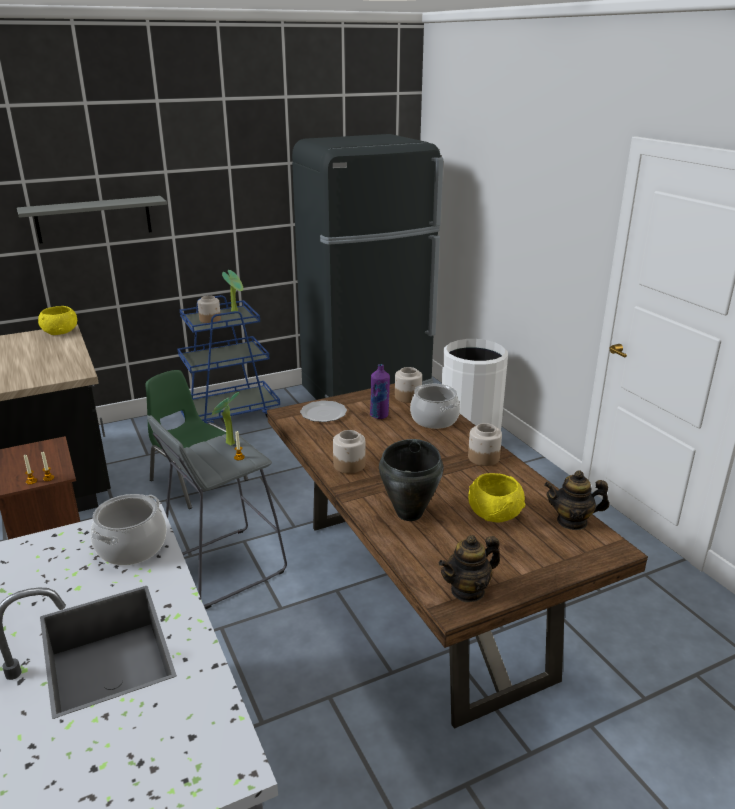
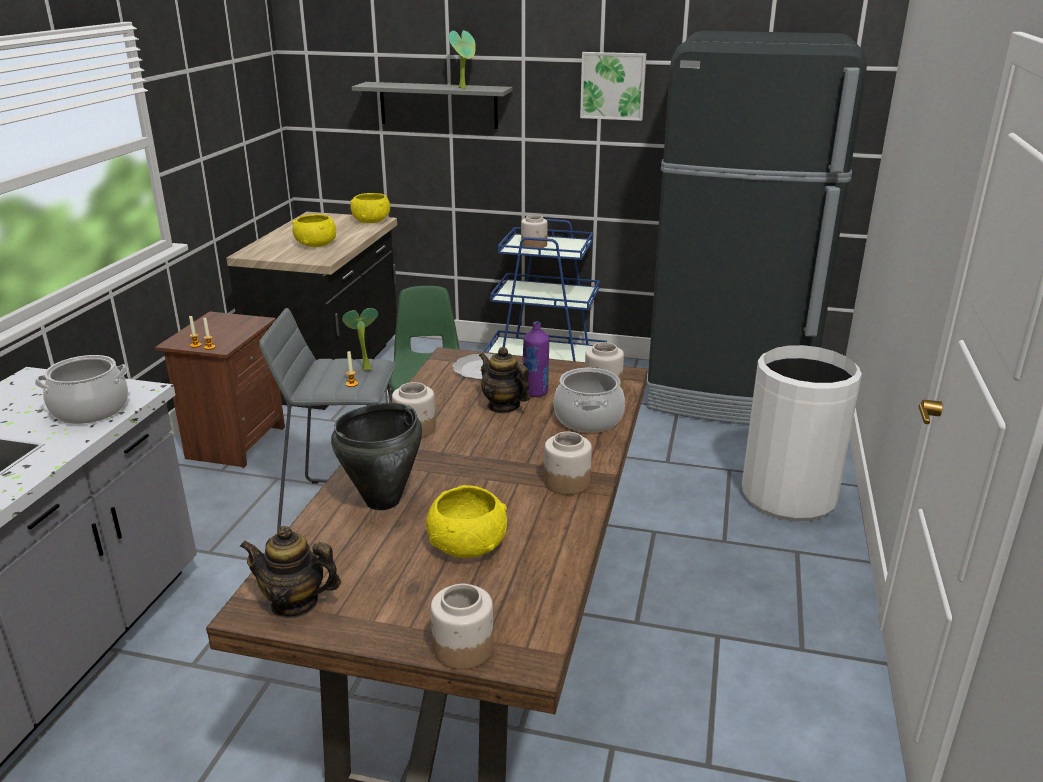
camera: 40 degrees right, 0 degrees up
potted plant [222,270,244,312] -> potted plant moved to [448,30,476,89]
teapot [544,471,609,530] -> teapot moved to [479,347,530,414]
none -> yellow bowl [292,214,336,247]
none -> jar [431,584,494,670]
none -> picture [580,52,646,121]

